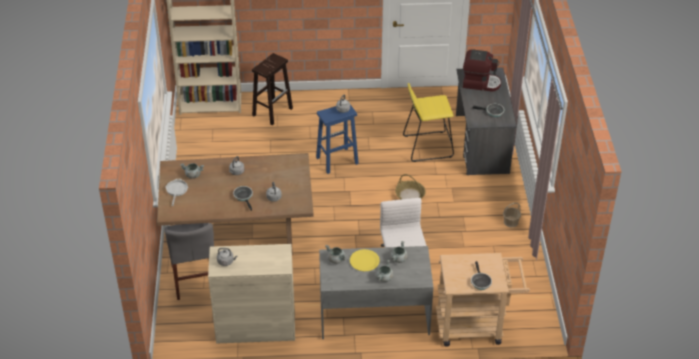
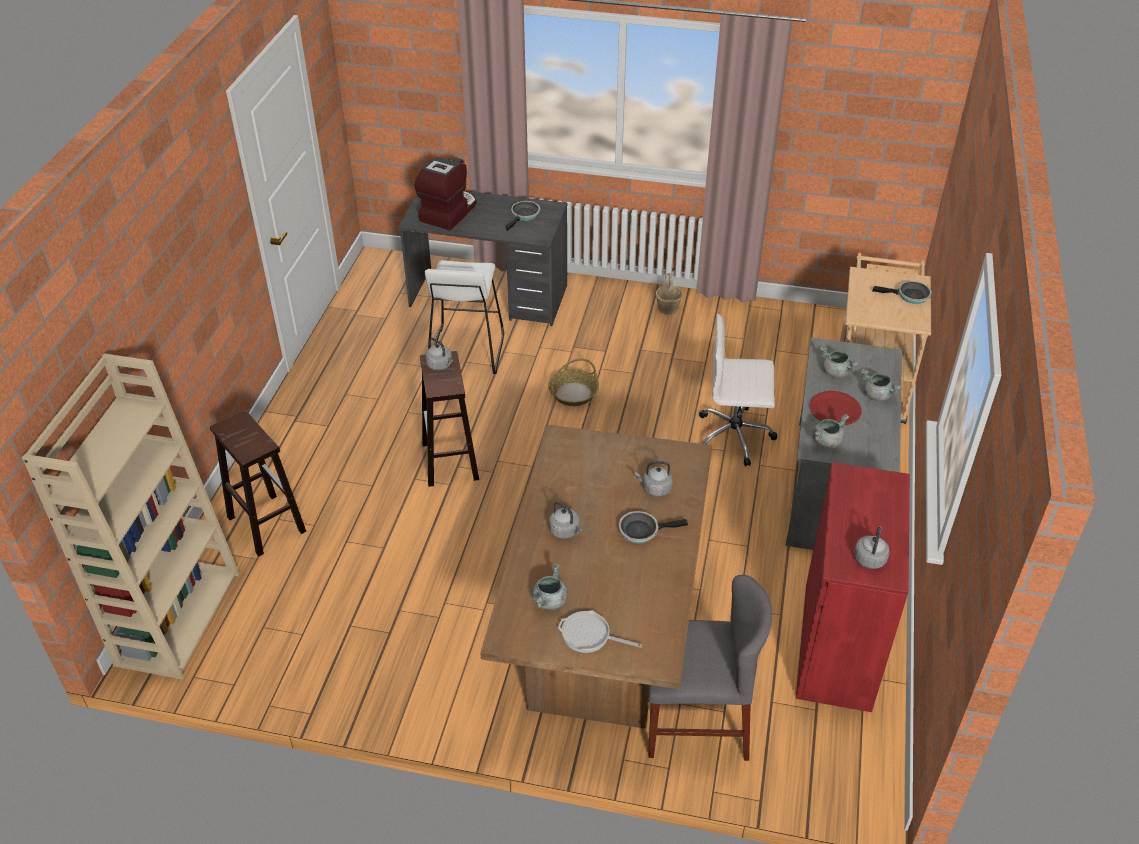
camera: 75 degrees left, 0 degrees up
beige cabinet [208,244,295,344] -> red cabinet [796,462,910,712]
blue stool [316,105,359,174] -> brown stool [420,351,479,487]
yellow plate [350,249,380,271] -> red plate [810,391,862,425]
yellow stool [403,83,454,162] -> white stool [425,260,504,374]

